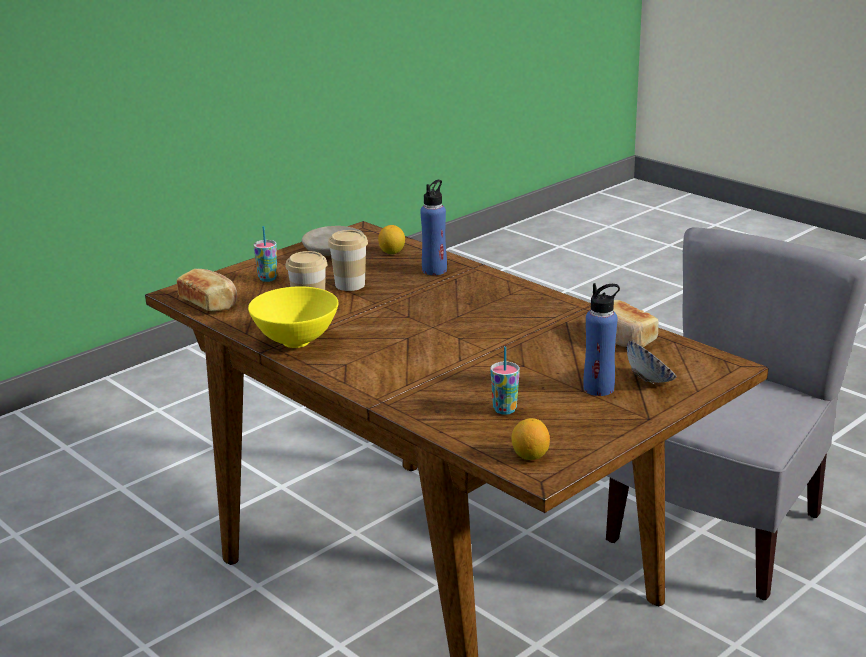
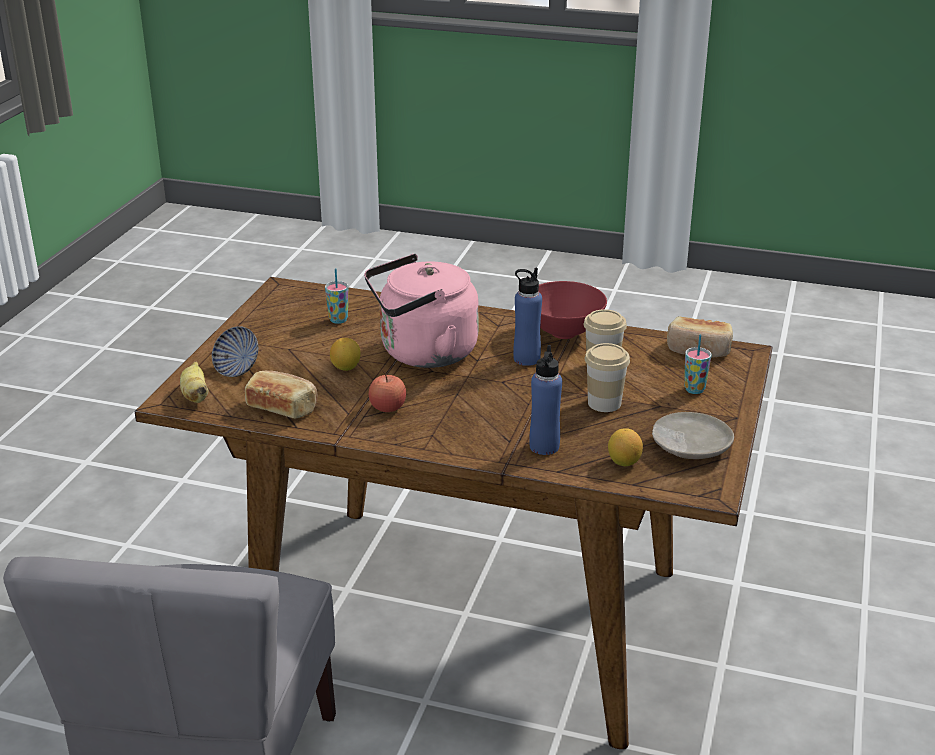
camera: 150 degrees right, 5 degrees up
yellow bowl [248,286,339,348] -> red bowl [538,281,607,339]
lemon [512,418,550,460] -> lemon moved to [330,338,361,371]
blue bottle [583,283,620,396] -> blue bottle moved to [513,268,542,366]
none -> banana [180,361,208,403]
none -> pink kettle [364,254,479,368]
none -> apple [369,371,406,412]

